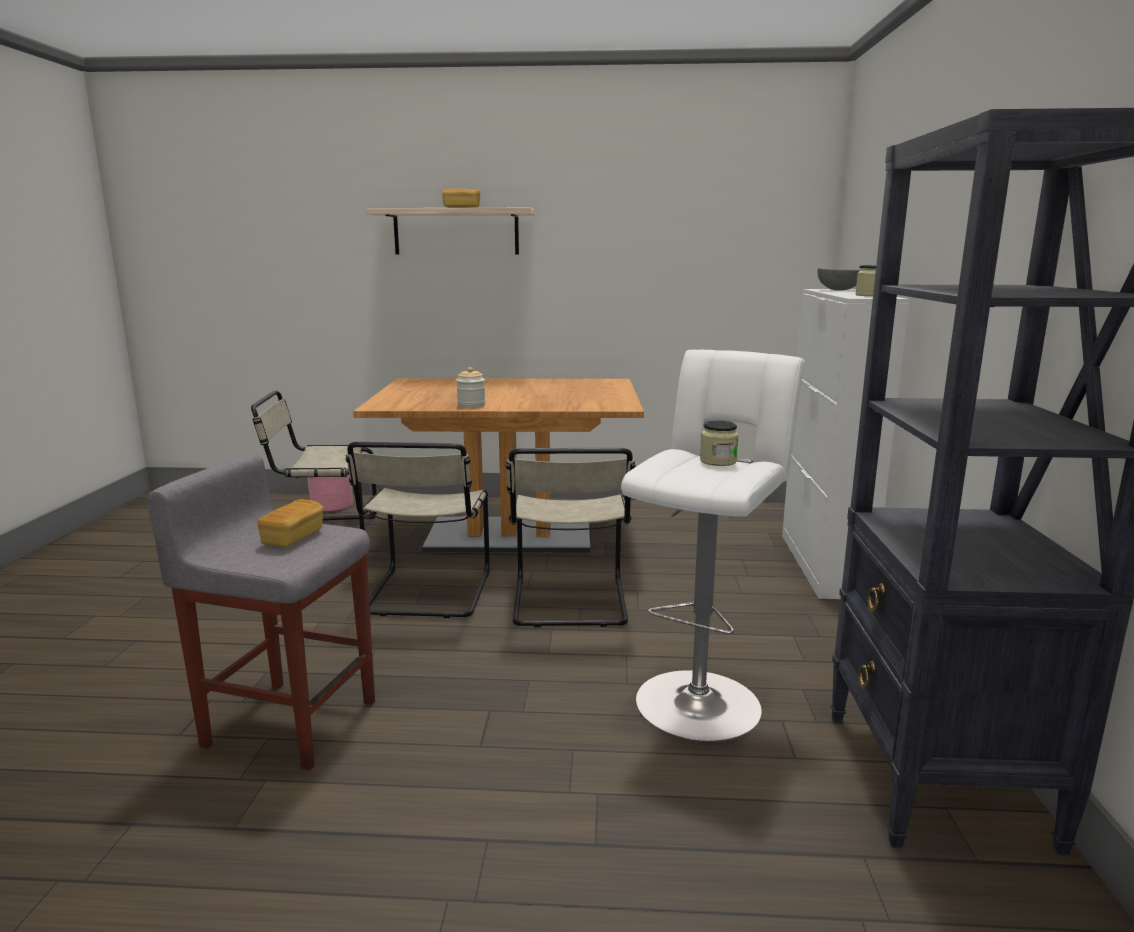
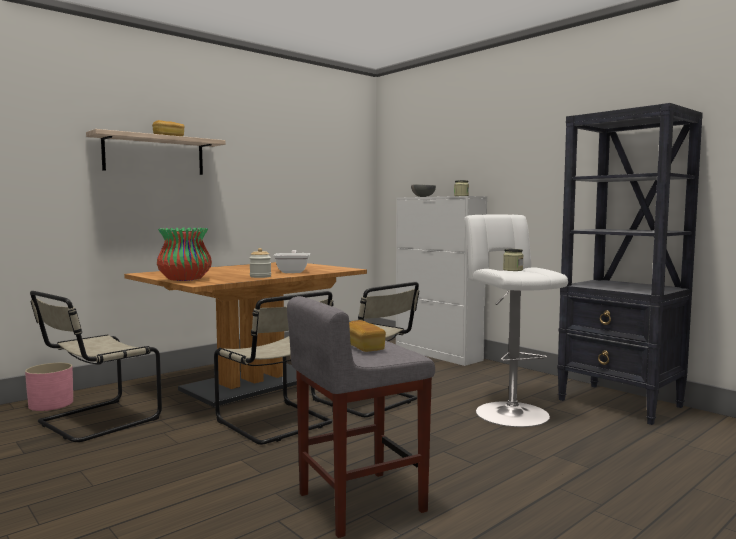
camera: 45 degrees left, 10 degrees down
none -> vase [157,228,212,281]
none -> frying pan [273,250,310,273]

